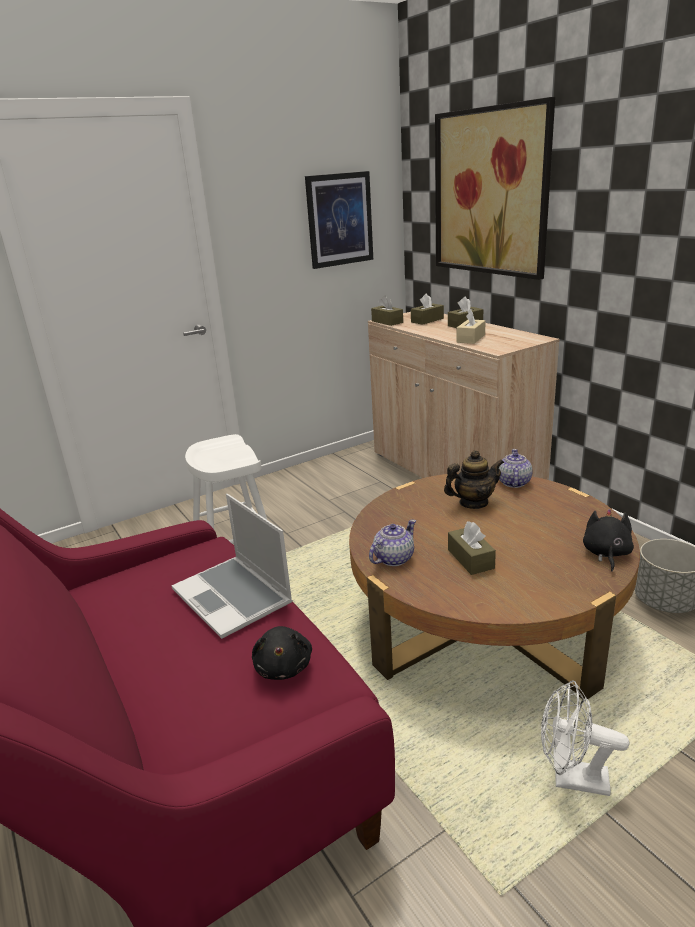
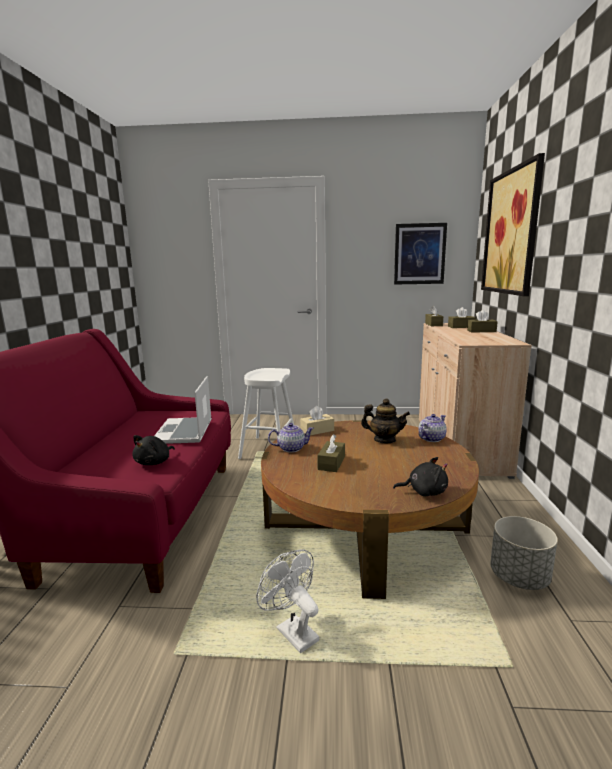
camera: 35 degrees right, 10 degrees down
beige tissue box [456,309,486,344] -> beige tissue box moved to [300,406,334,436]
black plush toy [583,509,634,572] -> black plush toy turned 45 degrees clockwise [393,457,448,497]

